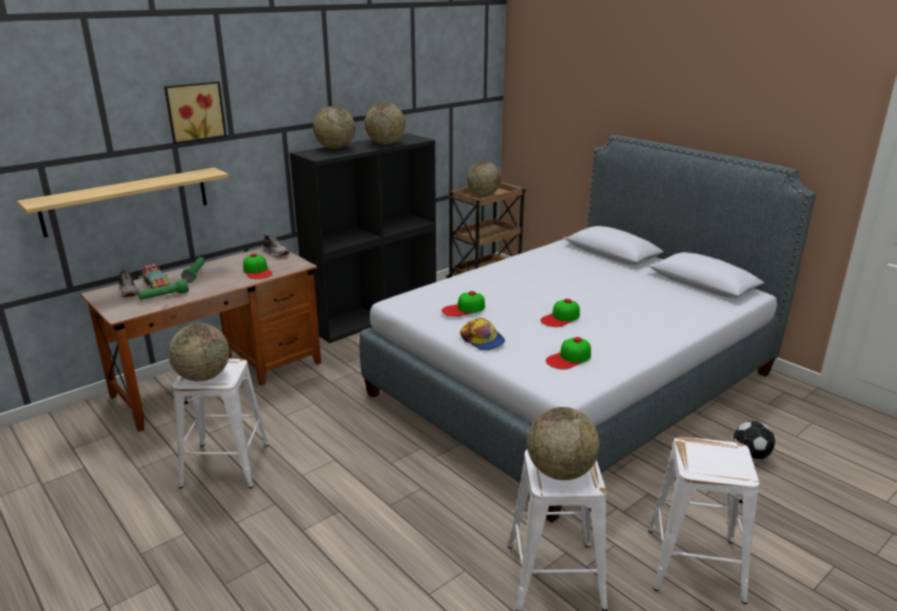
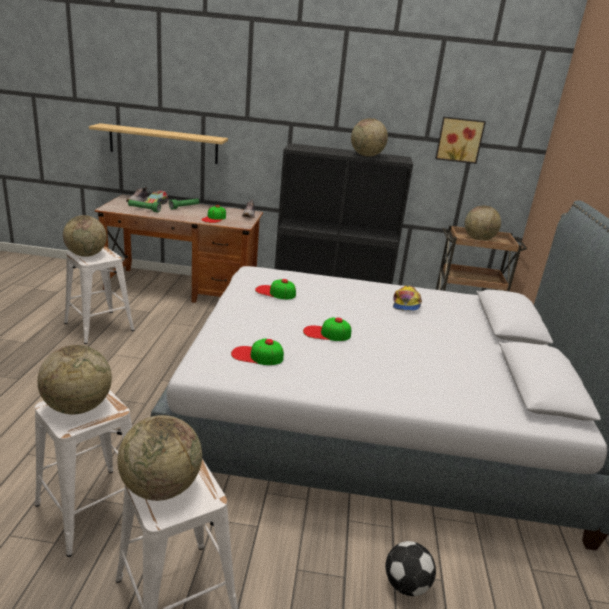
camera: 45 degrees right, 0 degrees up
picture [164,81,227,144] -> picture moved to [435,117,486,164]
globe [313,106,355,149] -> globe moved to [117,415,202,501]
cap [460,318,505,351] -> cap moved to [393,286,422,311]

